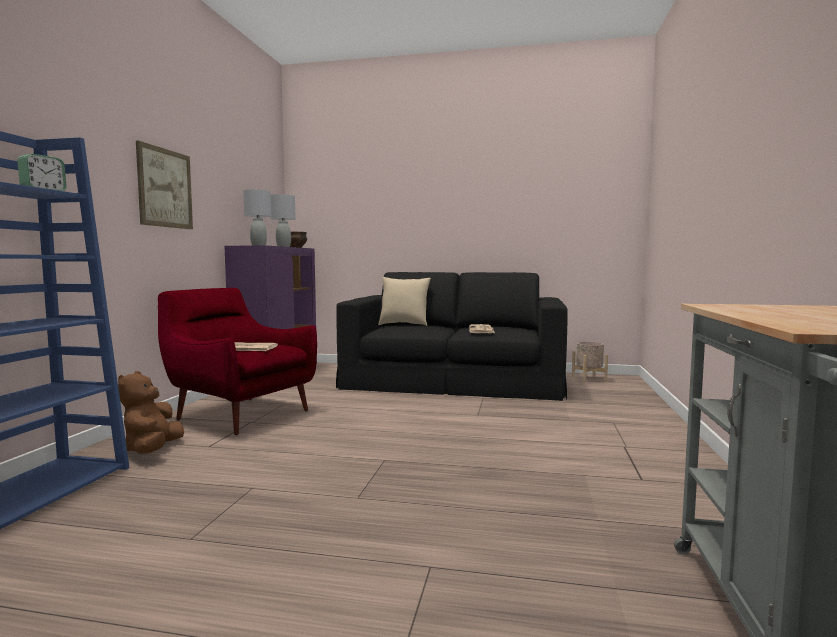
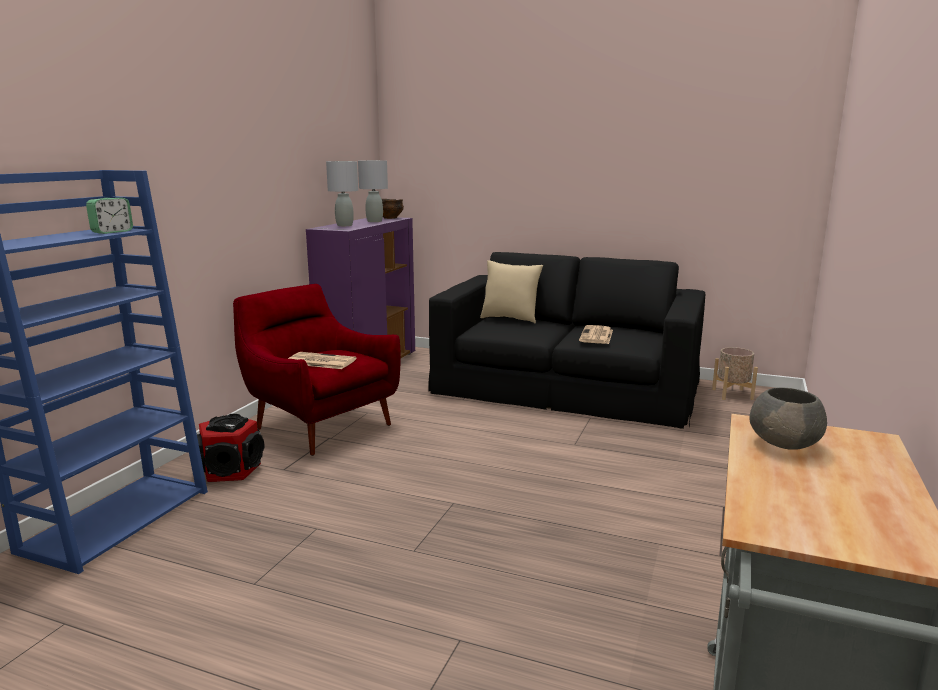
camera: 10 degrees right, 10 degrees up
brown plush toy [118,371,184,454] -> speaker [197,414,264,482]
picture [136,141,193,229] -> none
none -> grey bowl [750,388,827,450]

